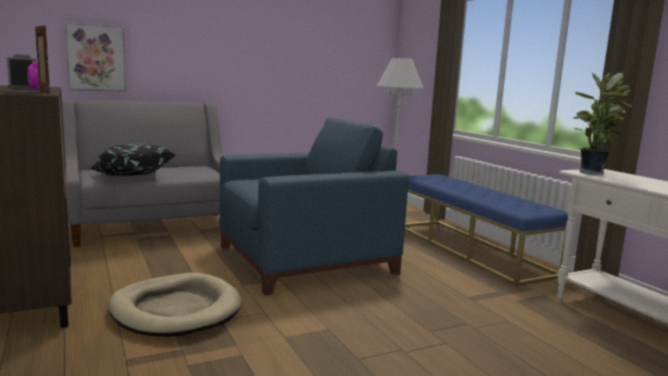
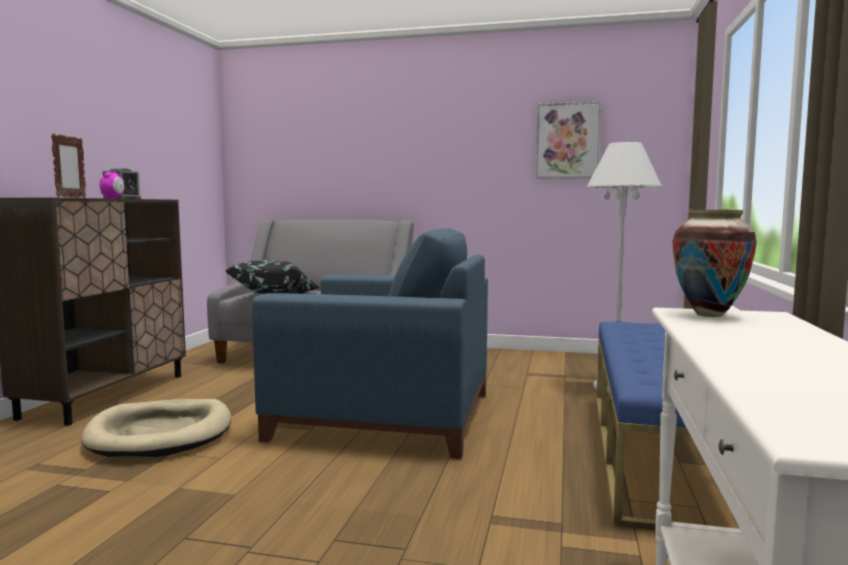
camera: 40 degrees right, 5 degrees down
picture [65,22,126,92] -> picture moved to [536,102,601,179]
potted plant [574,72,634,174] -> vase [673,210,757,317]

